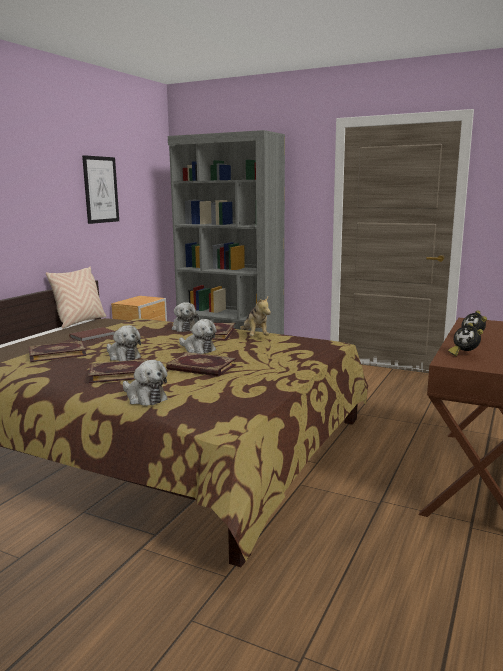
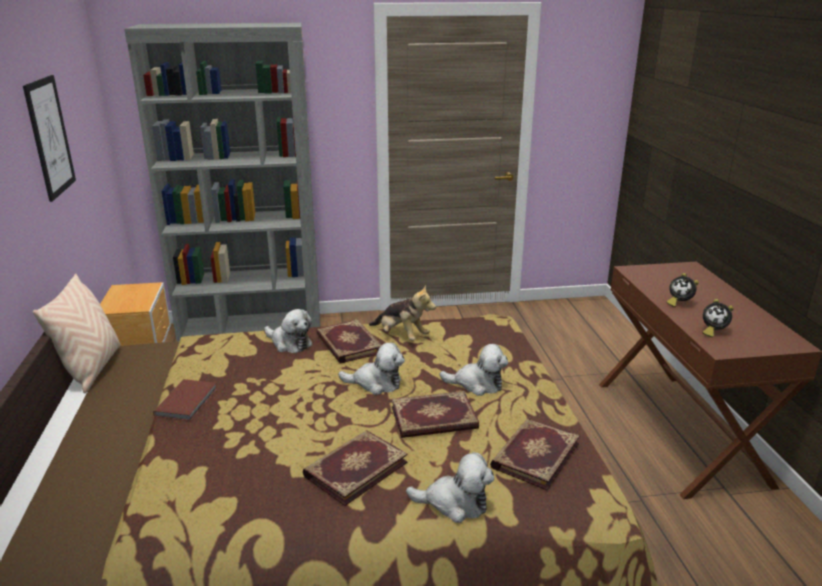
camera: 35 degrees left, 10 degrees up
book [29,341,87,362] -> book moved to [490,418,580,491]
plush toy [107,325,141,361] -> plush toy moved to [439,344,508,396]

